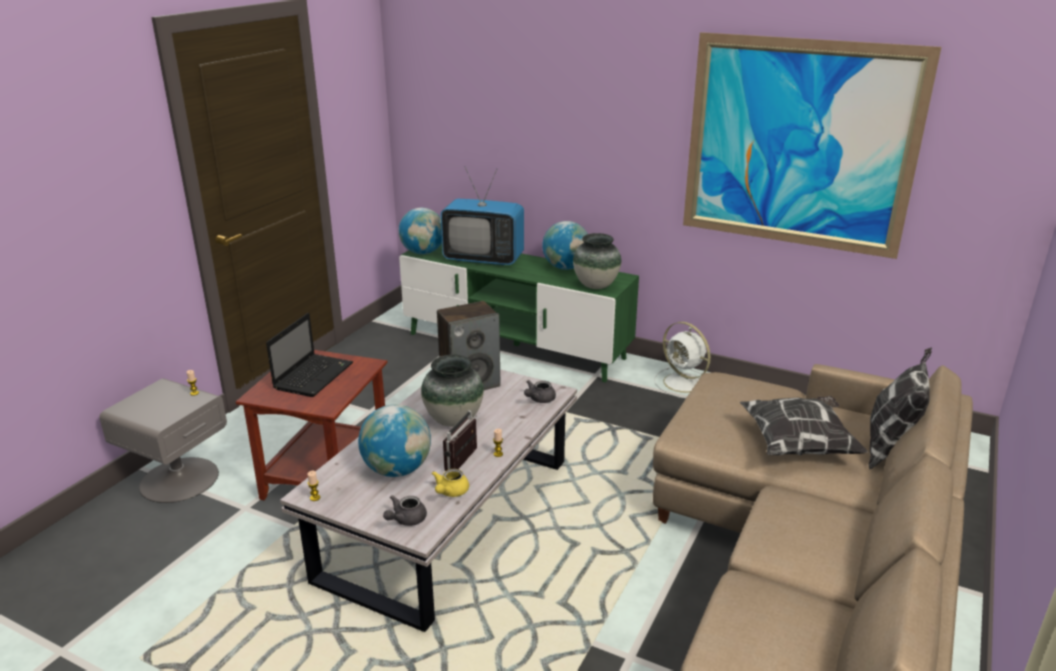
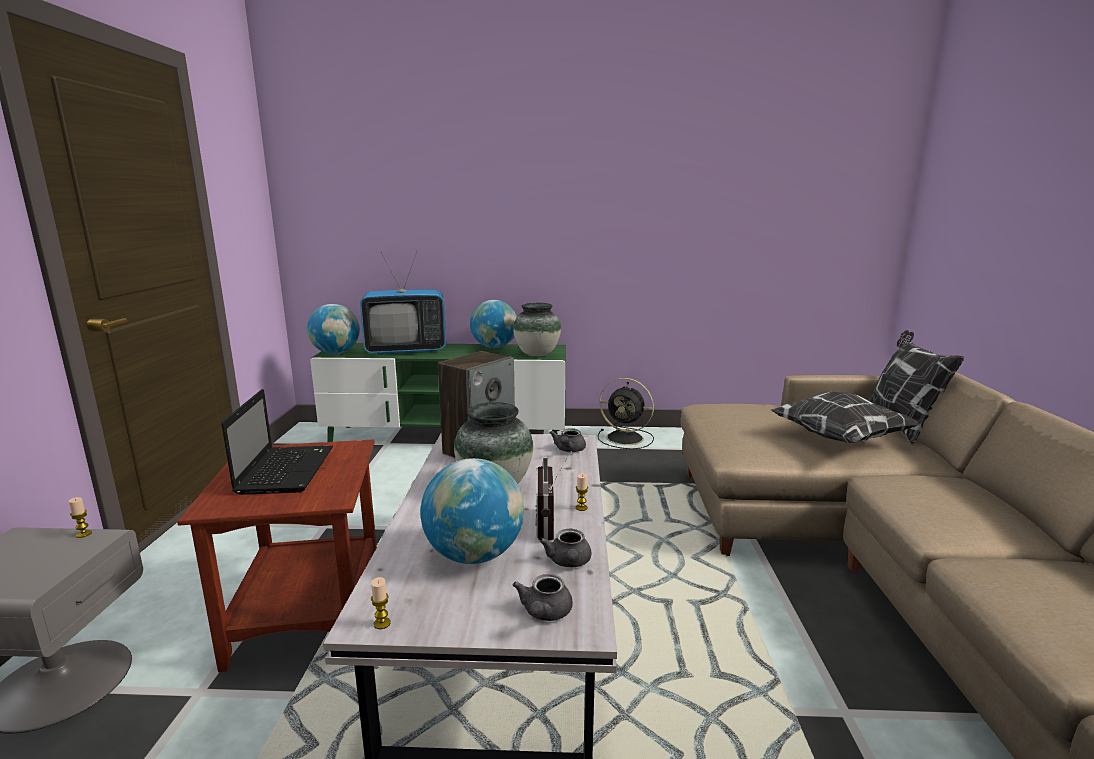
camera: 25 degrees left, 10 degrees down
yellow teapot [432,469,469,497] -> grey teapot [540,529,591,567]
white fan [654,322,711,398] -> black fan [598,378,654,449]
picture [683,32,942,259] -> none

